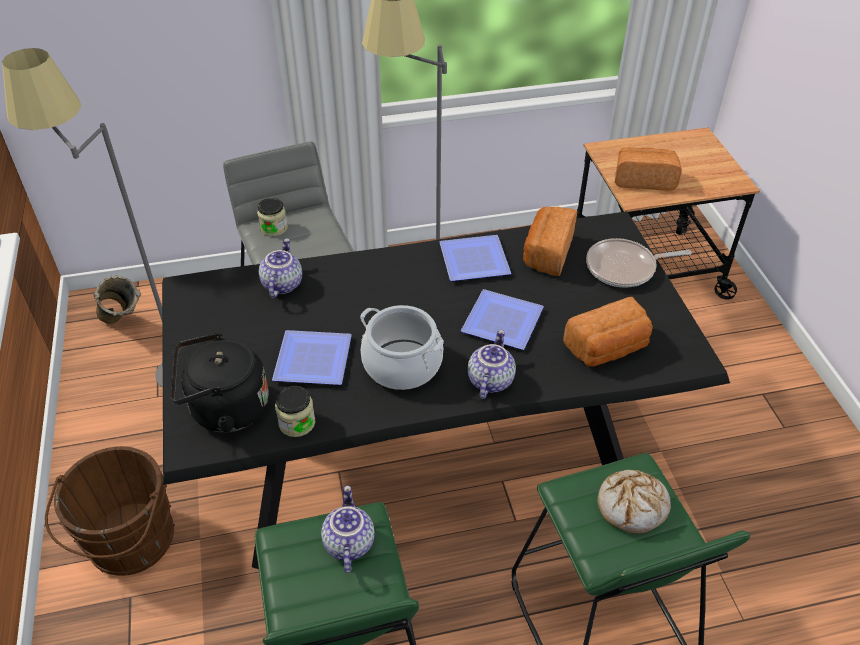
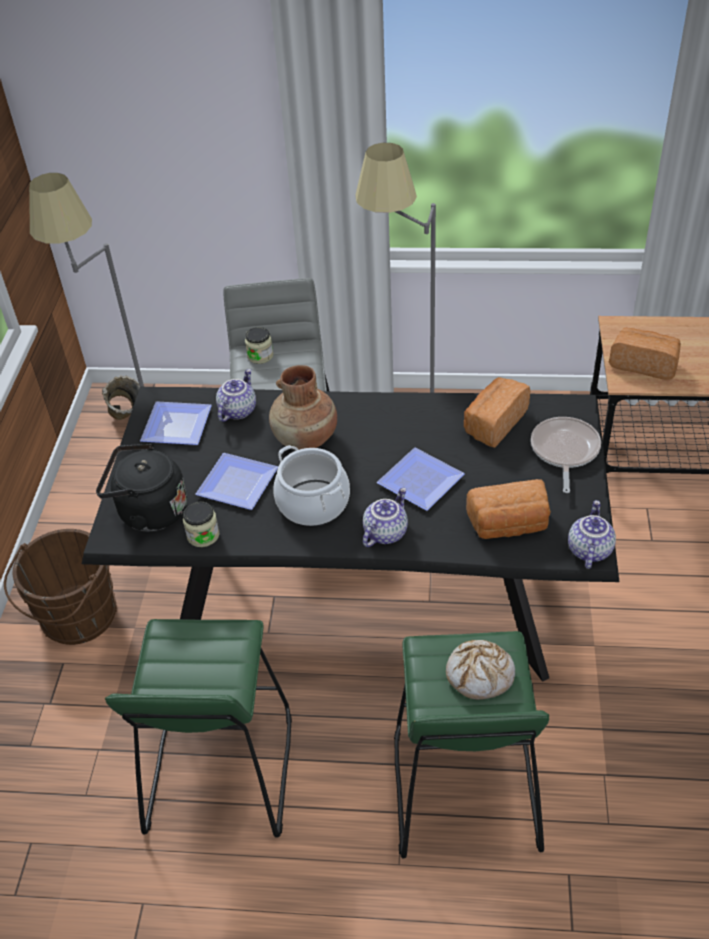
camera: 20 degrees right, 0 degrees up
teapot [321,486,375,573] -> teapot moved to [568,500,616,569]
plate [439,235,511,281] -> plate moved to [140,401,212,445]
frying pan [586,238,692,288] -> frying pan turned 90 degrees clockwise [531,417,601,493]
none -> brown vase [269,365,337,450]

